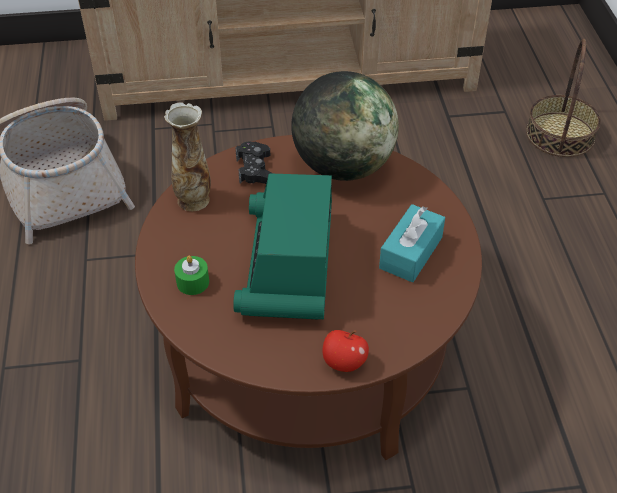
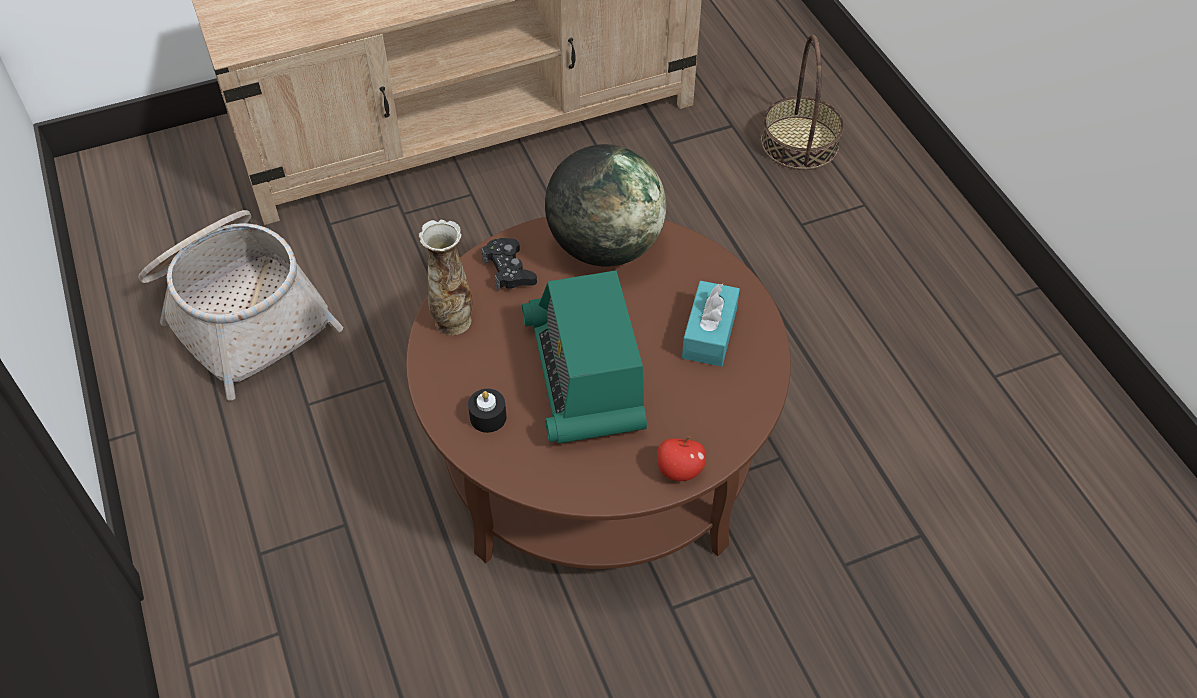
camera: 15 degrees left, 5 degrees up
green candle [174,256,209,295] -> black candle [468,389,507,433]

